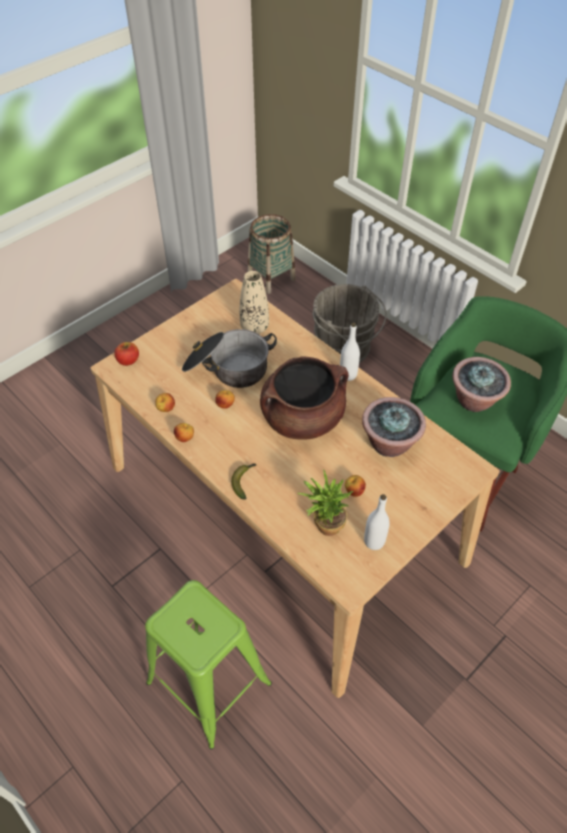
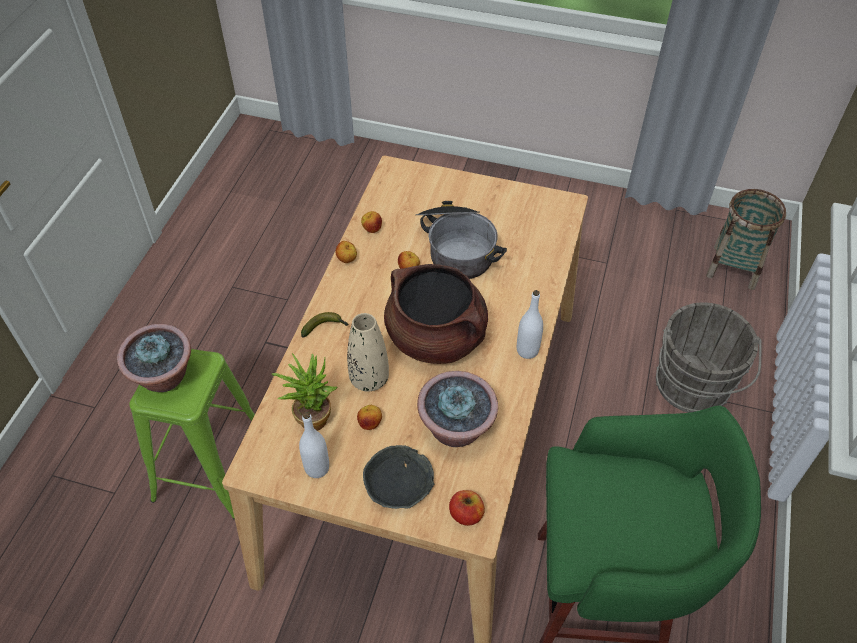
camera: 60 degrees right, 0 degrees up
apple [114,342,139,366] -> apple moved to [449,490,485,526]
beige vase [240,271,269,334] -> beige vase moved to [347,313,389,391]
potted plant [452,357,511,412] -> potted plant moved to [117,324,191,392]
none -> grey bowl [363,445,435,509]

